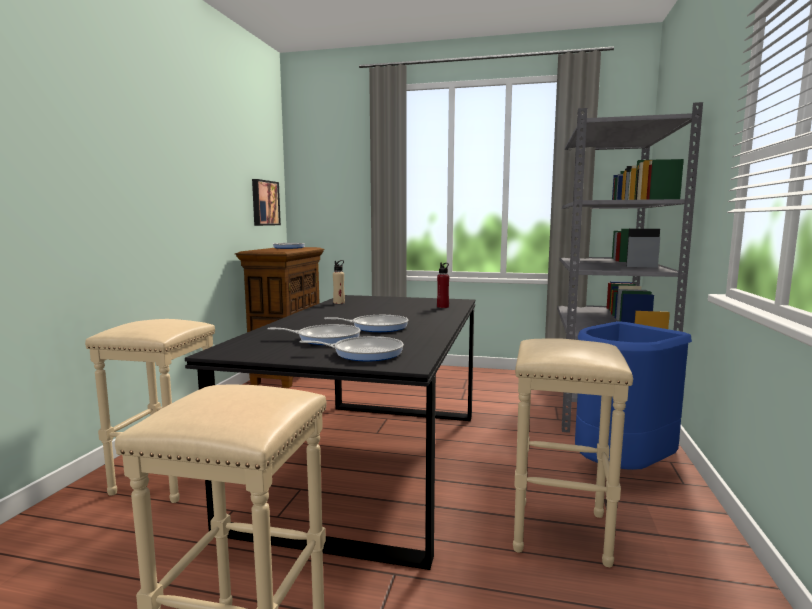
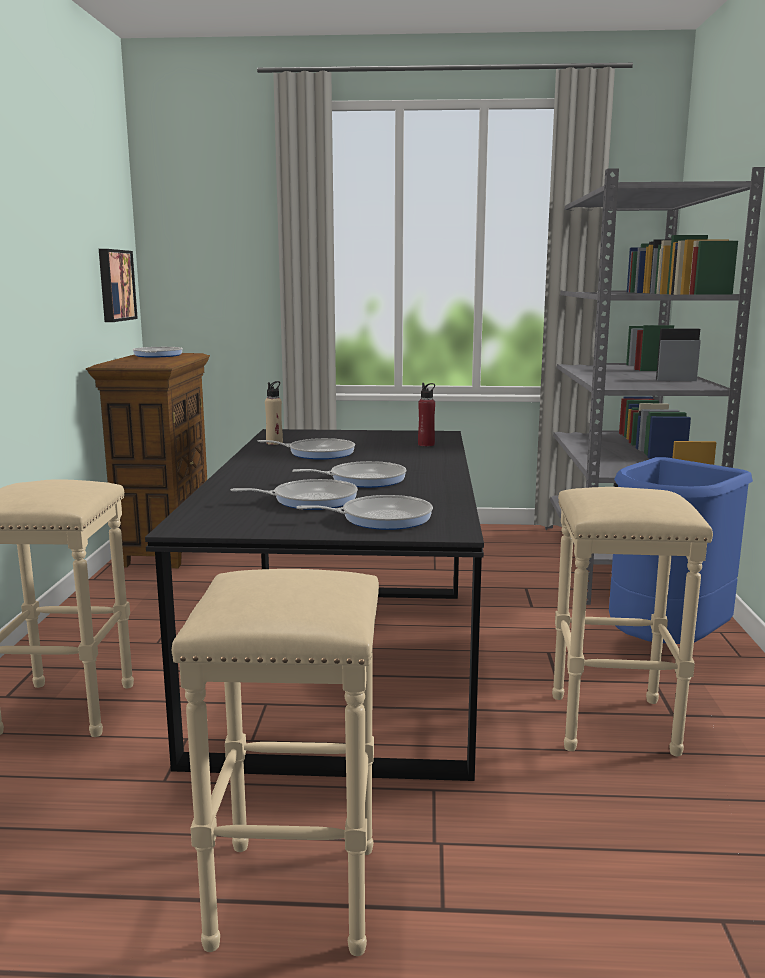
camera: 10 degrees left, 5 degrees up
none -> frying pan [257,438,355,460]

